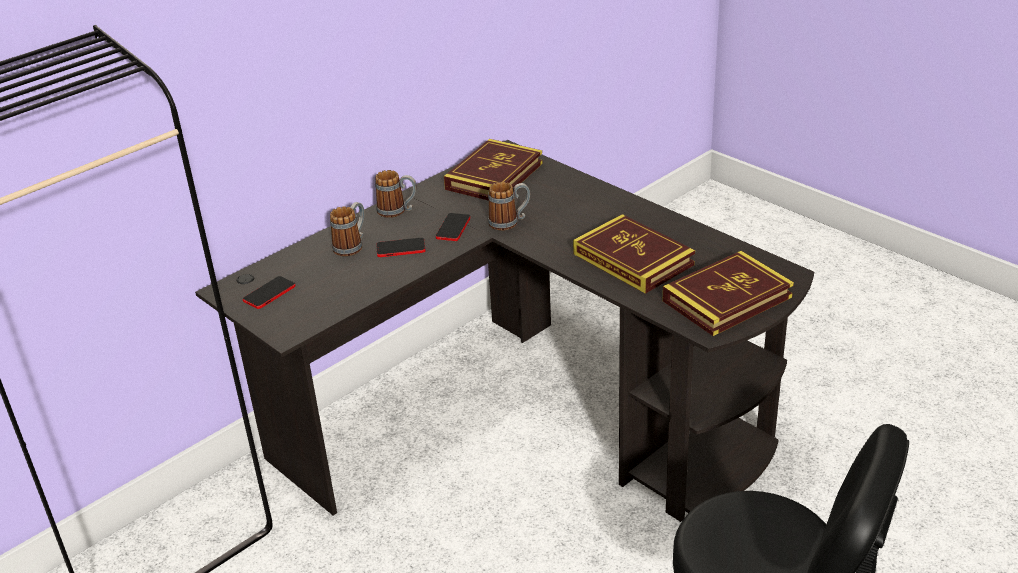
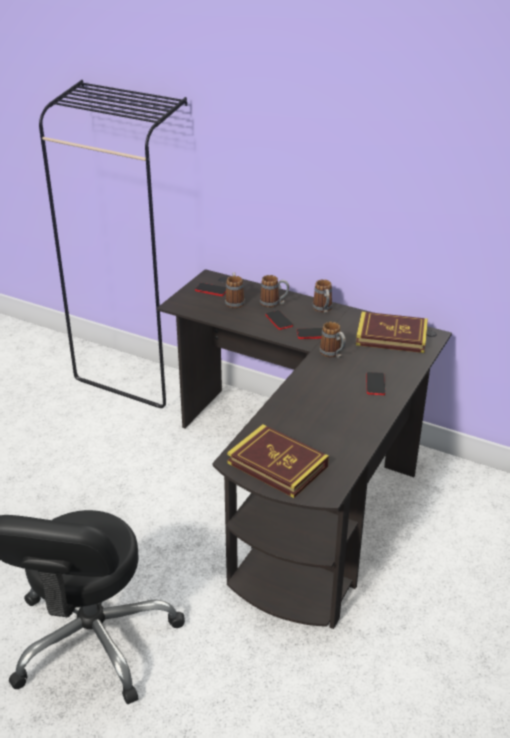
camera: 70 degrees right, 0 degrees up
book [573,214,695,294] -> none
none -> mug [225,272,245,309]
none -> phone [366,372,385,395]

